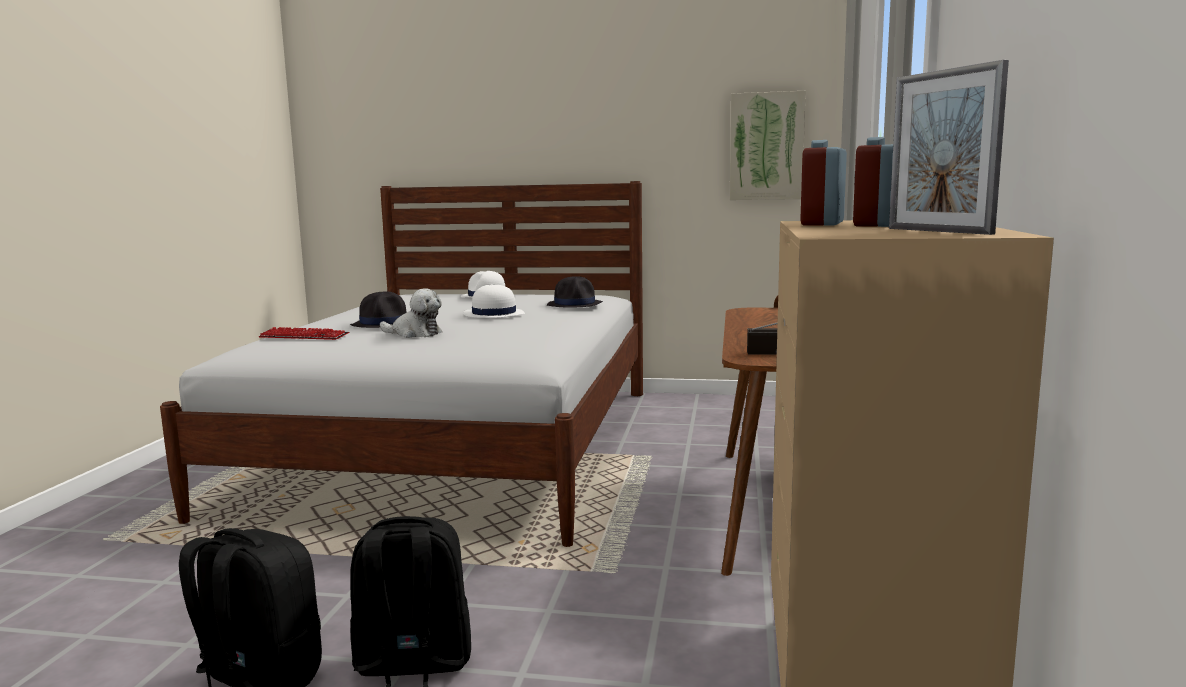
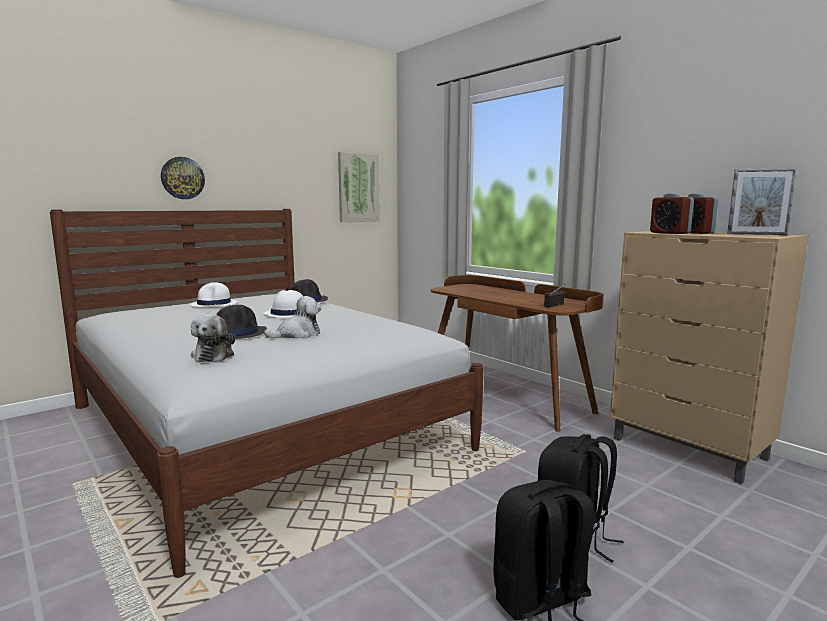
camera: 50 degrees left, 0 degrees up
keyboard [259,327,349,340] -> plush toy [191,314,235,362]
none -> wall clock [161,157,205,199]

